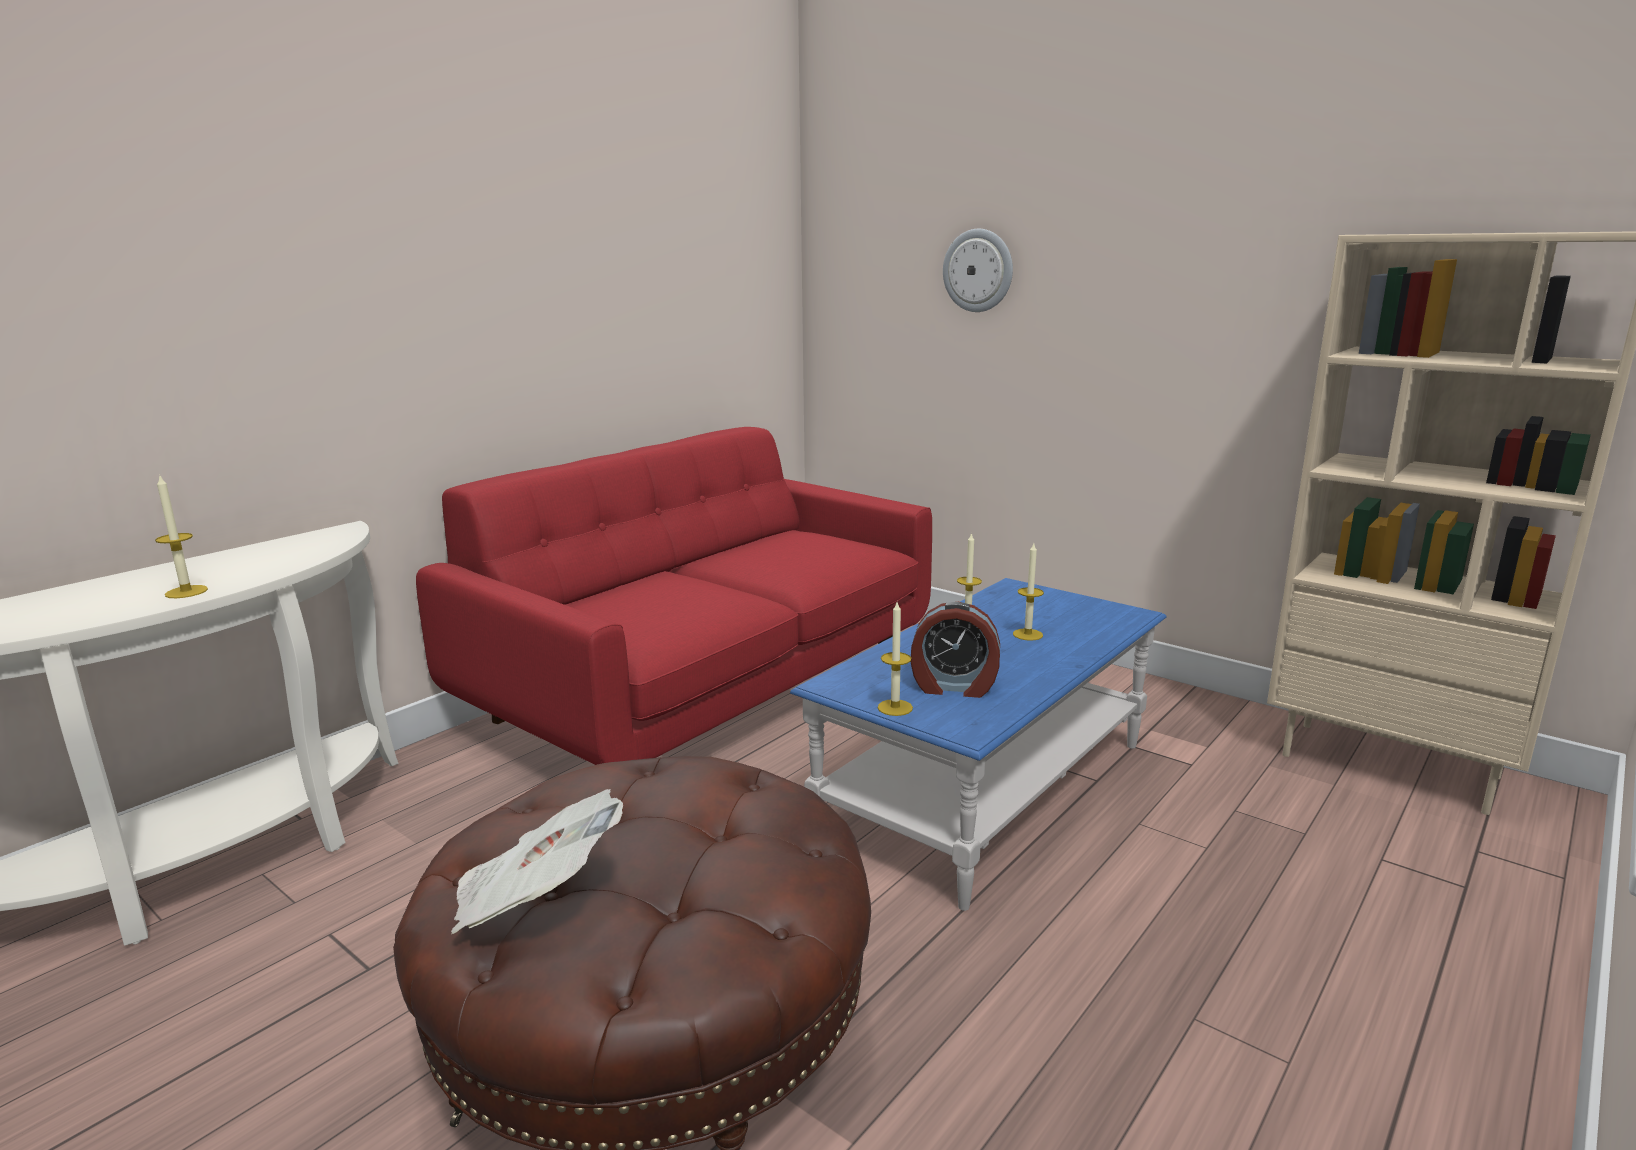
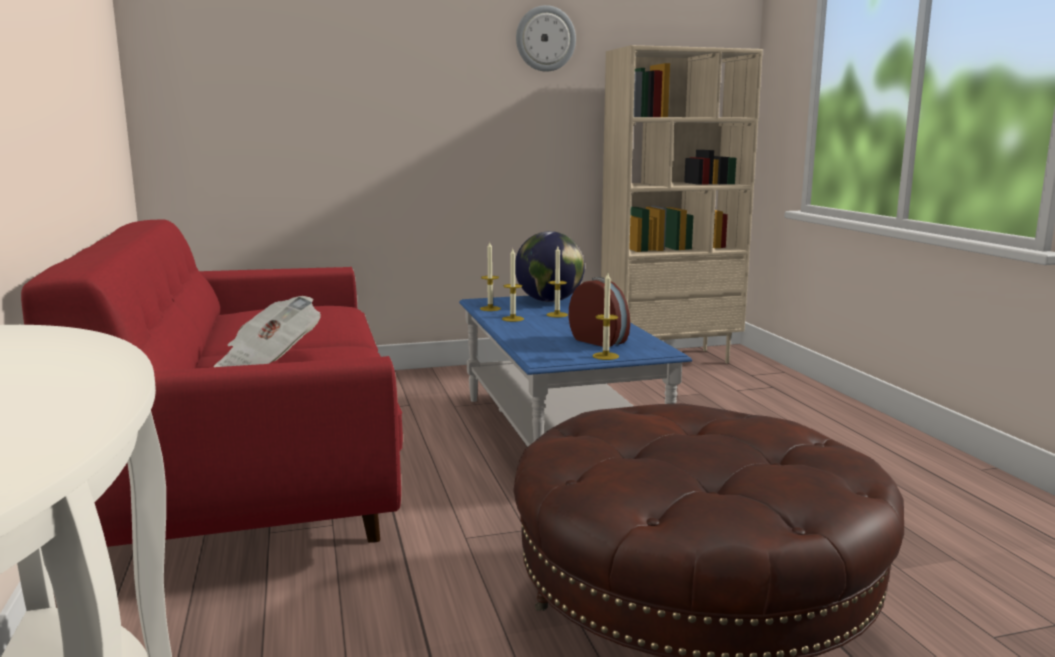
camera: 55 degrees left, 5 degrees down
candle [155,474,208,598] -> candle moved to [480,242,501,311]
newspaper [451,789,623,934] -> newspaper moved to [214,296,321,367]
alarm clock [910,602,1000,698] -> alarm clock turned 90 degrees counterclockwise [569,277,630,347]
wall clock [943,229,1013,312] -> wall clock moved to [516,5,576,72]
none -> globe [515,231,585,302]

